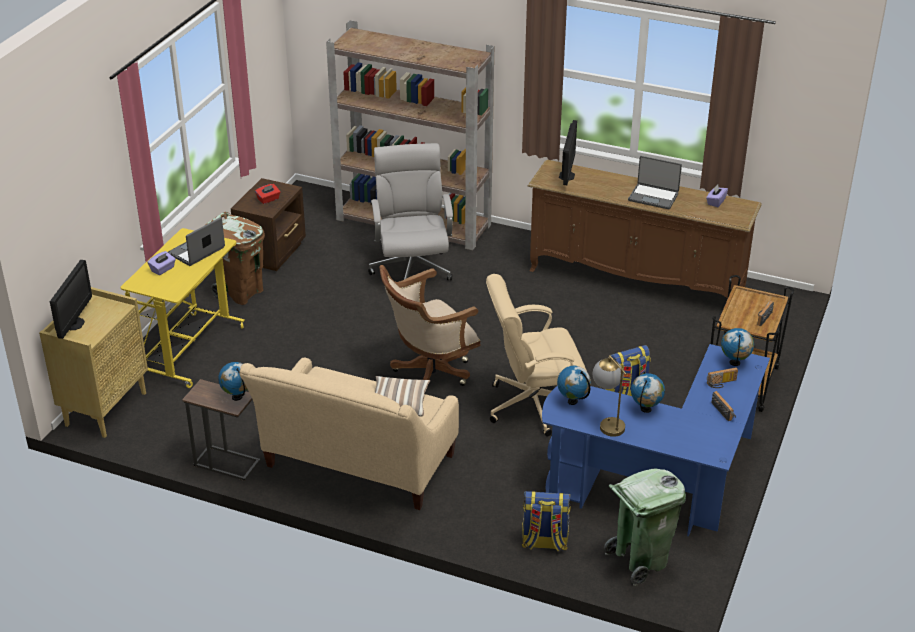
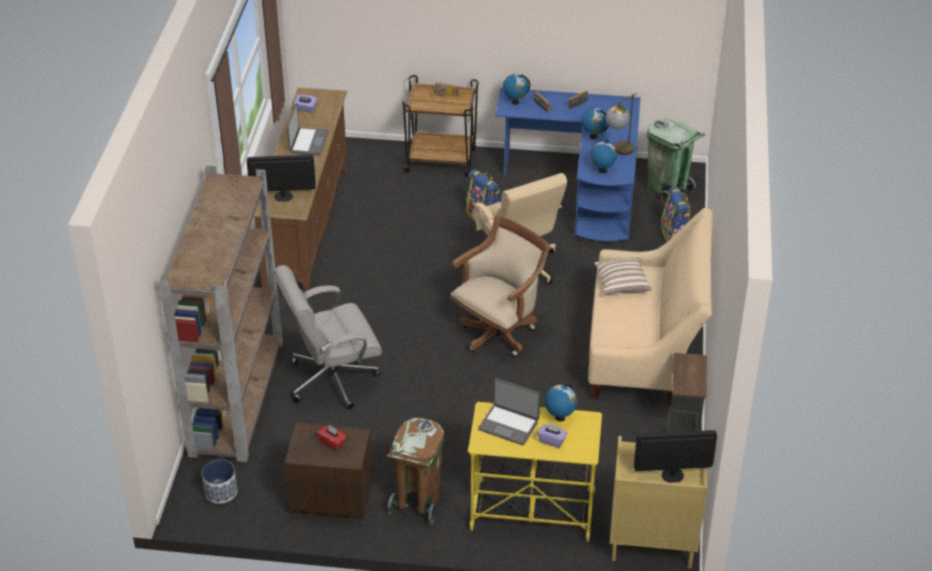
camera: 105 degrees left, 5 degrees up
globe [218,362,248,401] -> globe moved to [545,384,577,422]
office chair [379,265,480,386] -> office chair turned 90 degrees counterclockwise [450,215,552,357]
none -> planter [201,460,238,504]

